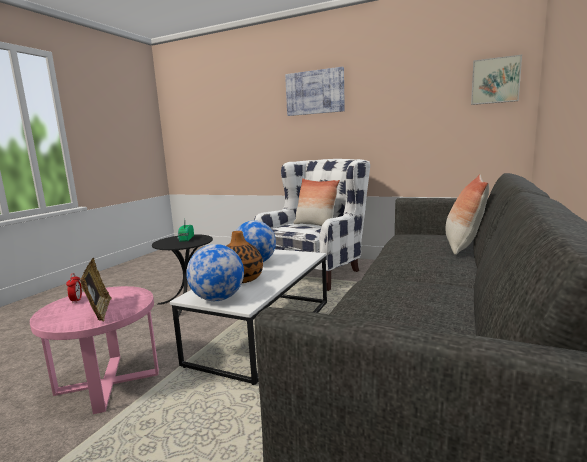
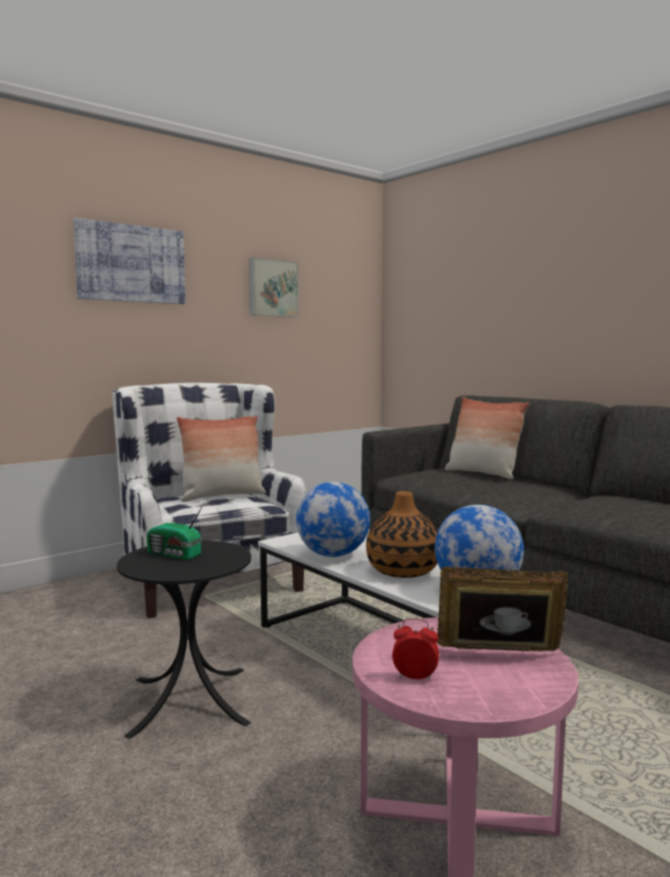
camera: 65 degrees left, 5 degrees down
picture [471,55,522,105] -> picture moved to [249,257,299,317]

